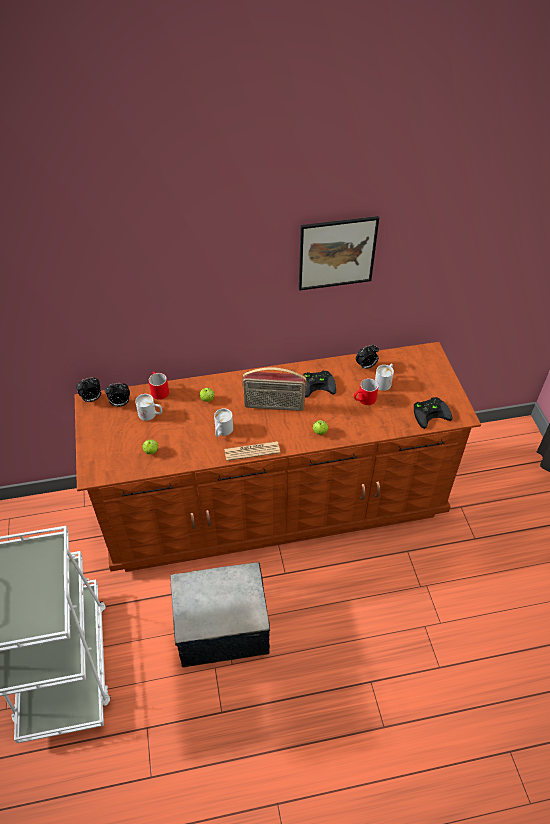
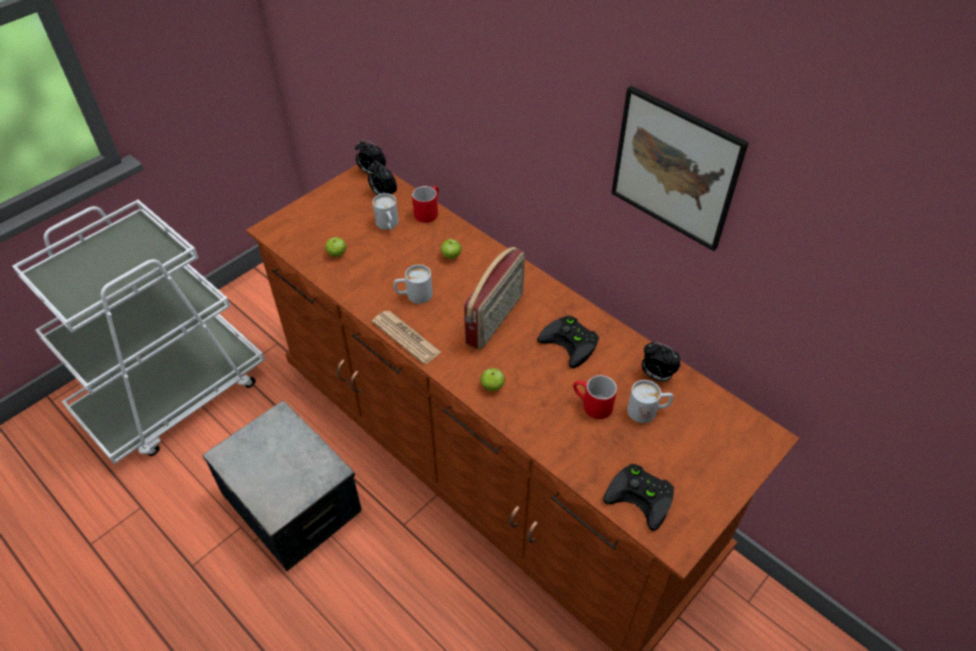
camera: 55 degrees right, 0 degrees up
radio [243,367,307,411] -> radio turned 120 degrees counterclockwise [464,246,525,350]

